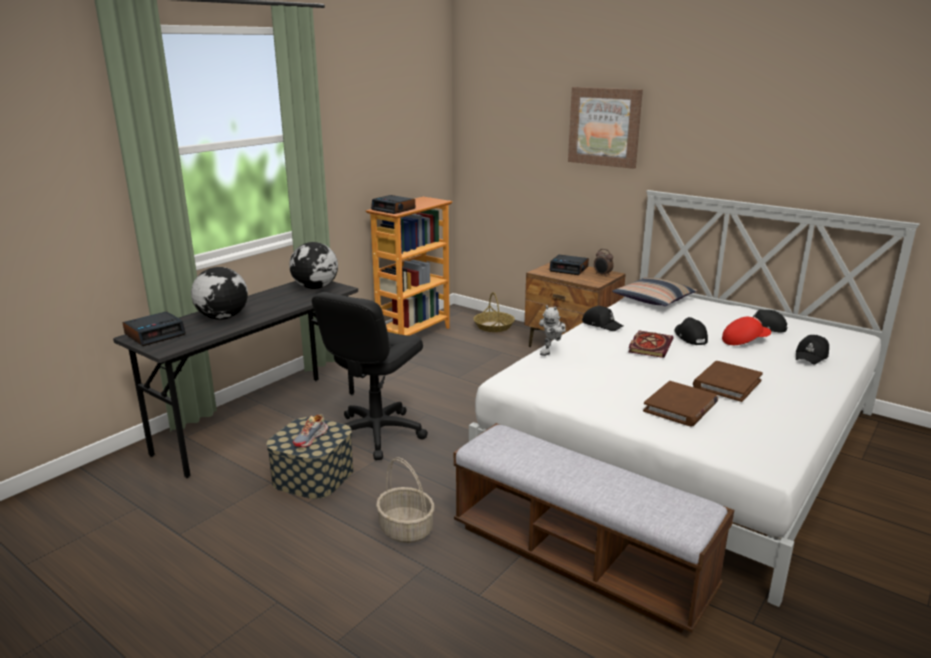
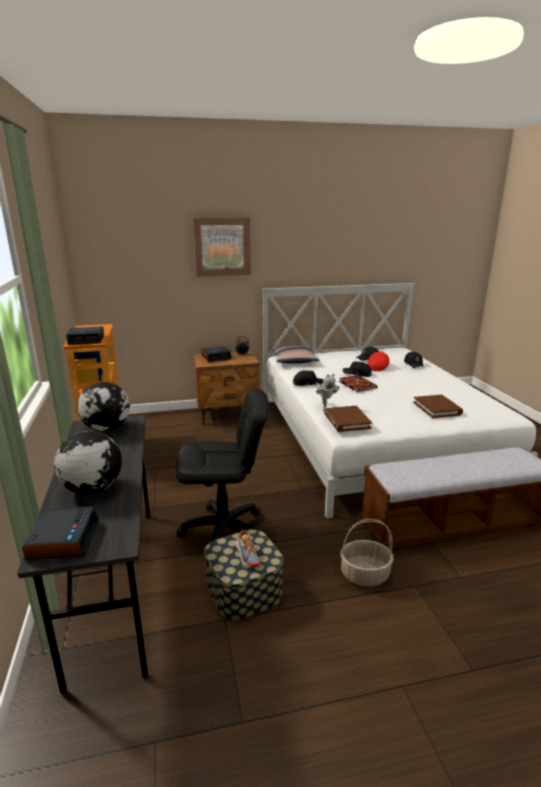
camera: 50 degrees left, 0 degrees up
black office chair [312,292,428,460] -> black office chair turned 75 degrees counterclockwise [176,389,269,542]
basket [473,292,515,332] -> none
brown book [693,361,763,402] -> brown book moved to [324,406,372,432]

